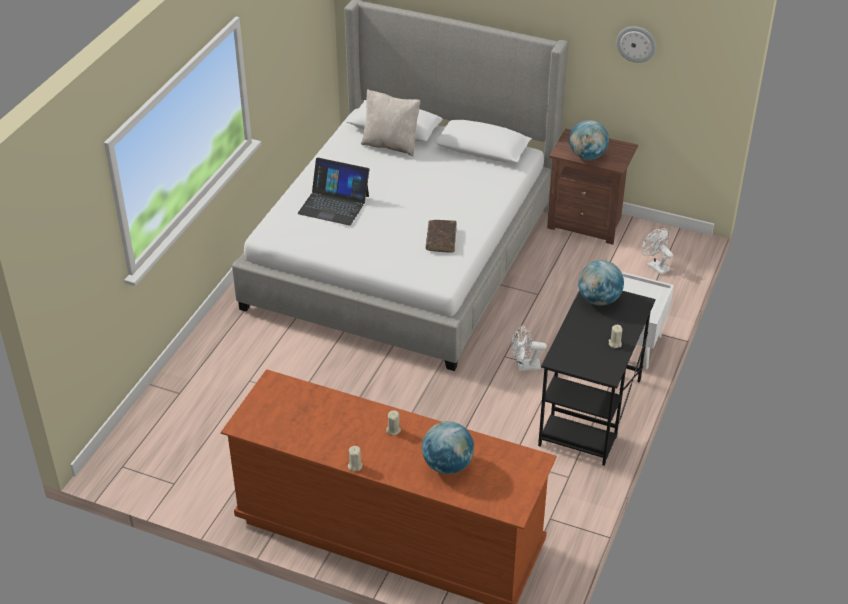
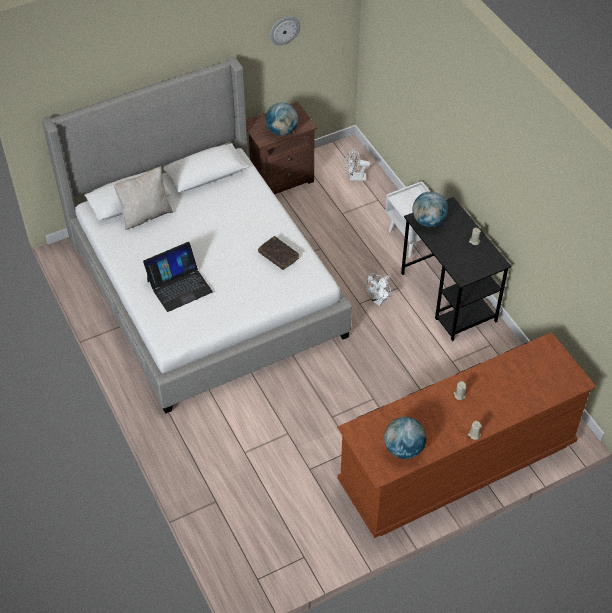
camera: 50 degrees left, 10 degrees up
globe [422,421,474,474] -> globe moved to [384,417,426,459]

